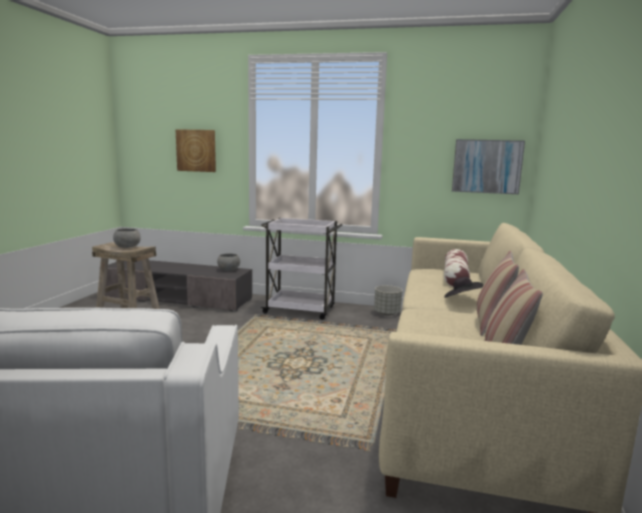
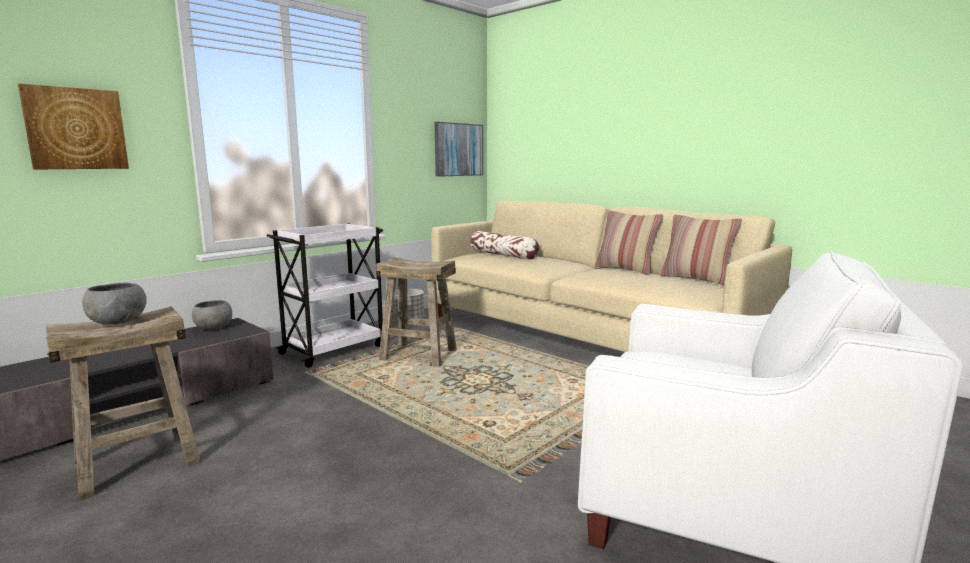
camera: 60 degrees left, 0 degrees up
black hat [444,277,483,298] -> none
none -> beige stool [376,257,457,367]

